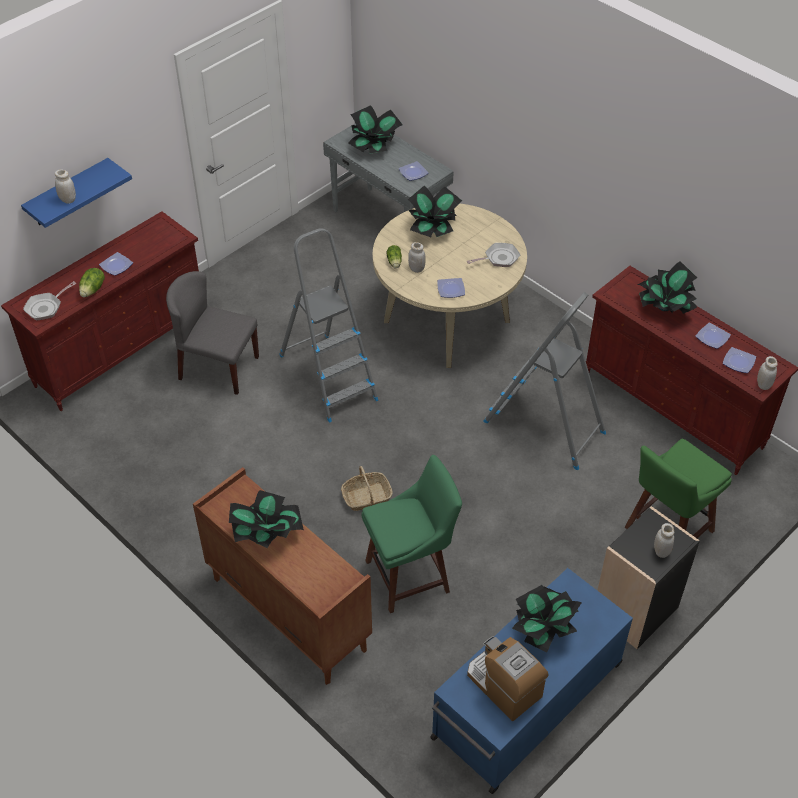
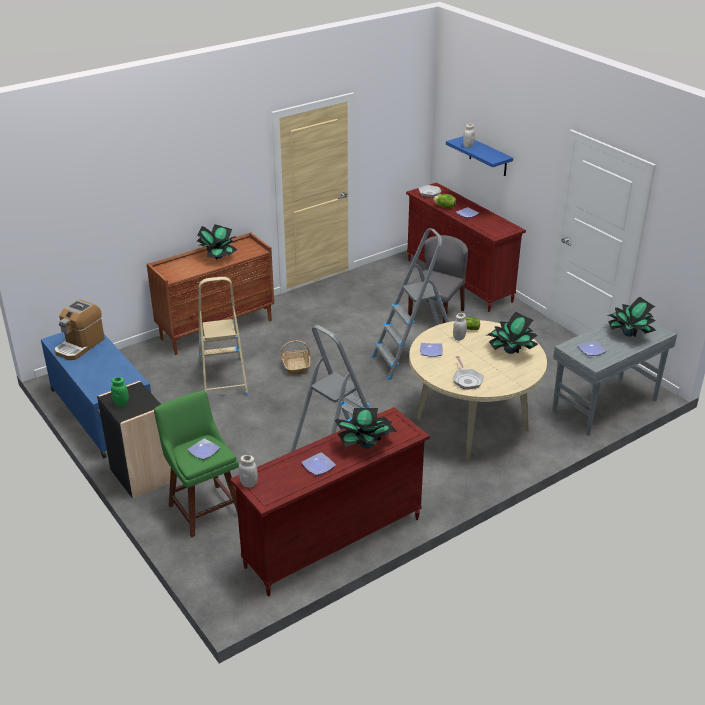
camera: 100 degrees right, 15 degrees down
green stool [362,455,462,613] -> beige step ladder [199,277,248,396]
coffee machine [467,636,548,721] -> coffee machine turned 150 degrees clockwise [54,300,105,360]
potted plant [512,585,582,652] -> none
white jar [654,523,674,558] -> green jar [111,377,129,407]
plate [723,347,756,373] -> plate moved to [187,438,220,460]

